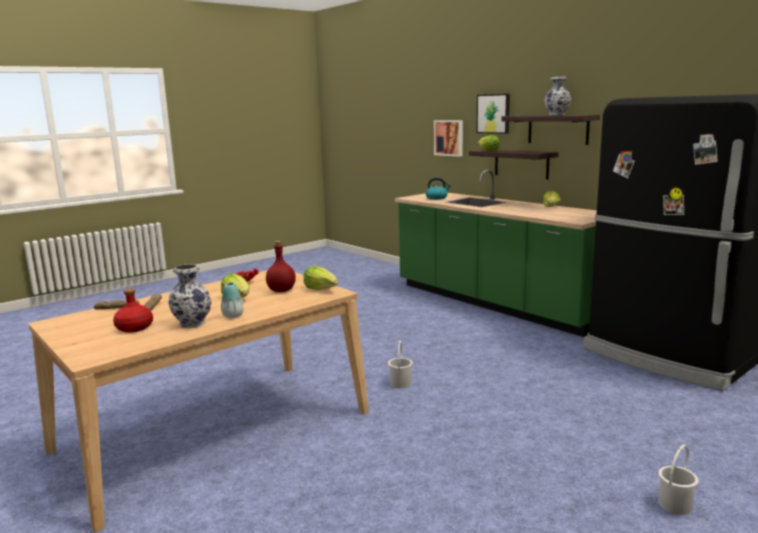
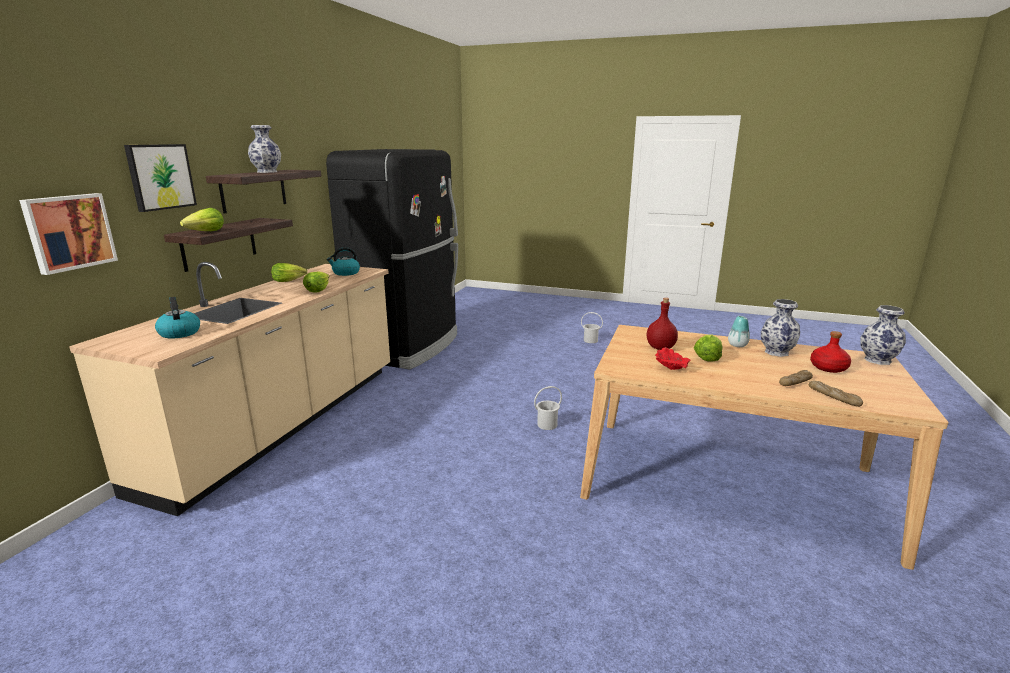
camera: 120 degrees left, 5 degrees up
lettuce [304,266,338,290] -> lettuce moved to [303,271,330,293]
green counter [395,169,597,337] -> beige counter [69,262,390,516]
none -> kettle [327,247,360,276]
none -> vase [860,305,906,365]

